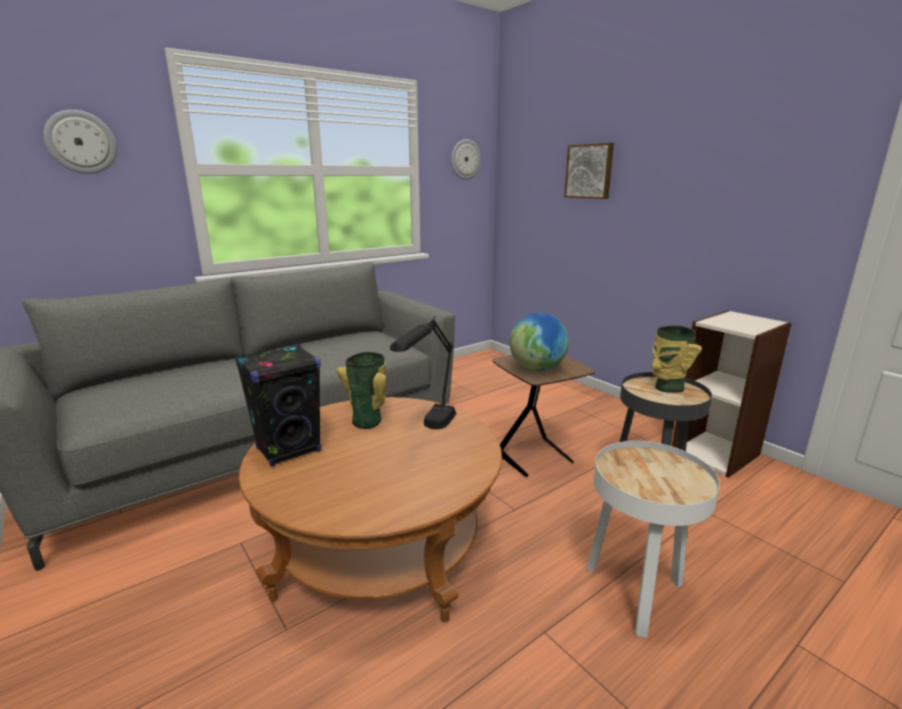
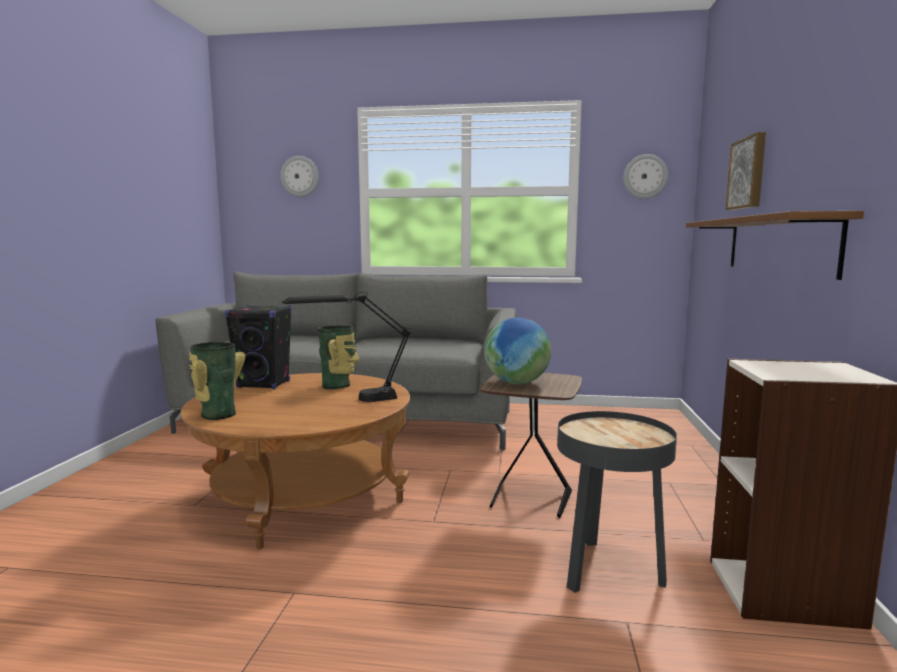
camera: 45 degrees right, 10 degrees down
white side table [586,441,720,638] -> none
vase [652,326,702,393] -> vase moved to [189,342,245,420]
none -> brown shelf [686,211,864,280]

